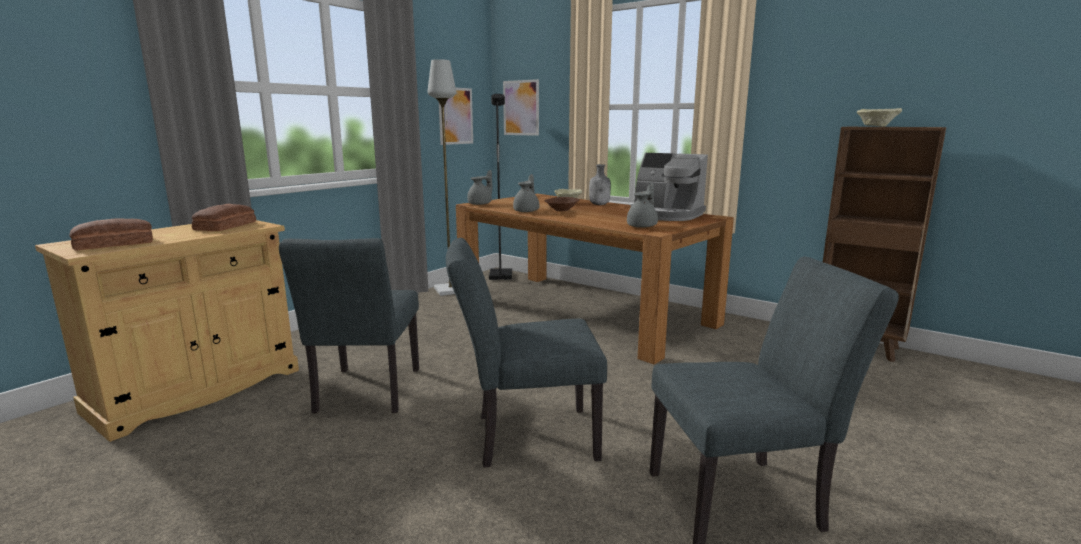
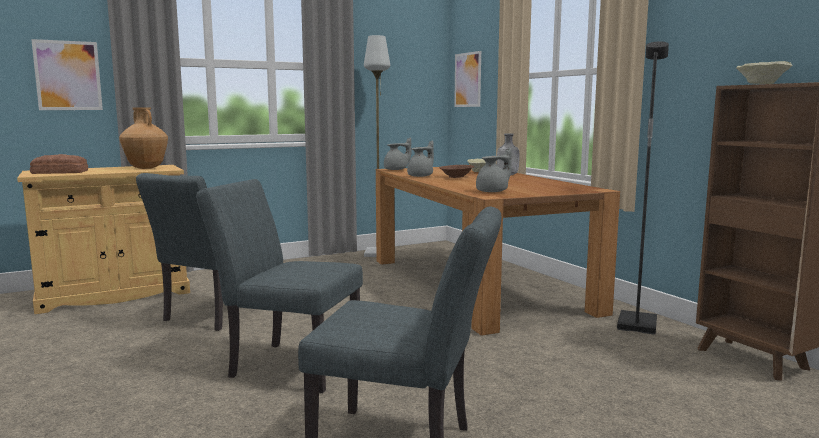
camera: 25 degrees right, 5 degrees down
bread [192,204,256,231] -> brown vase [119,107,168,169]
picture [439,88,473,145] -> picture moved to [31,39,103,110]
black floor lamp [489,94,512,280] -> black floor lamp moved to [617,42,669,334]
coffee machine [630,153,708,221] -> none

